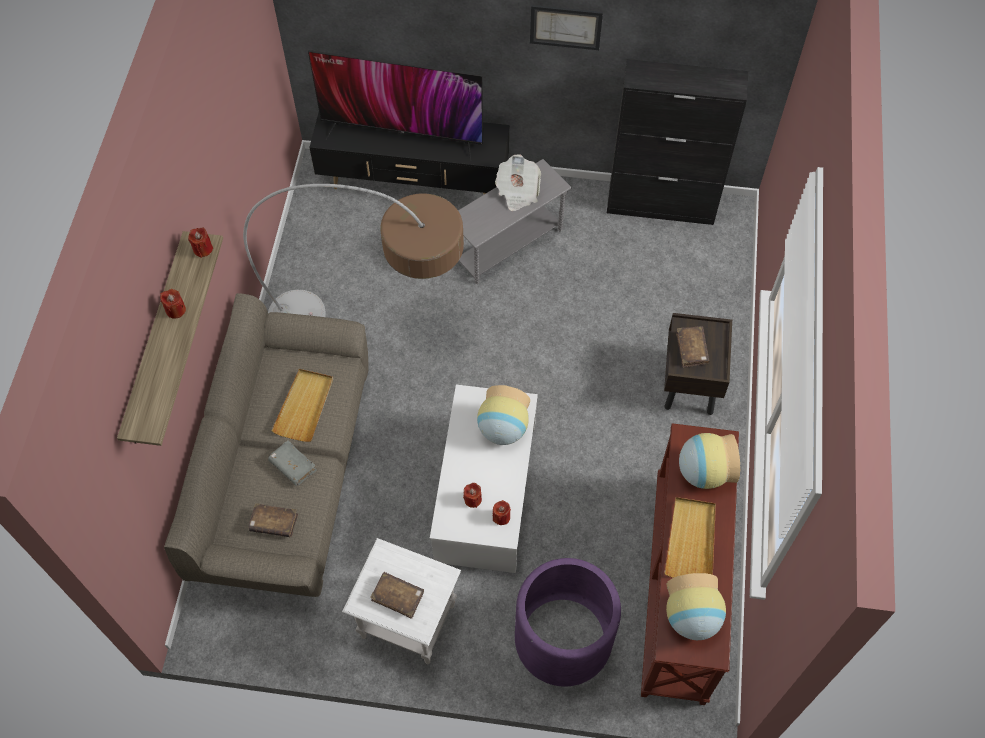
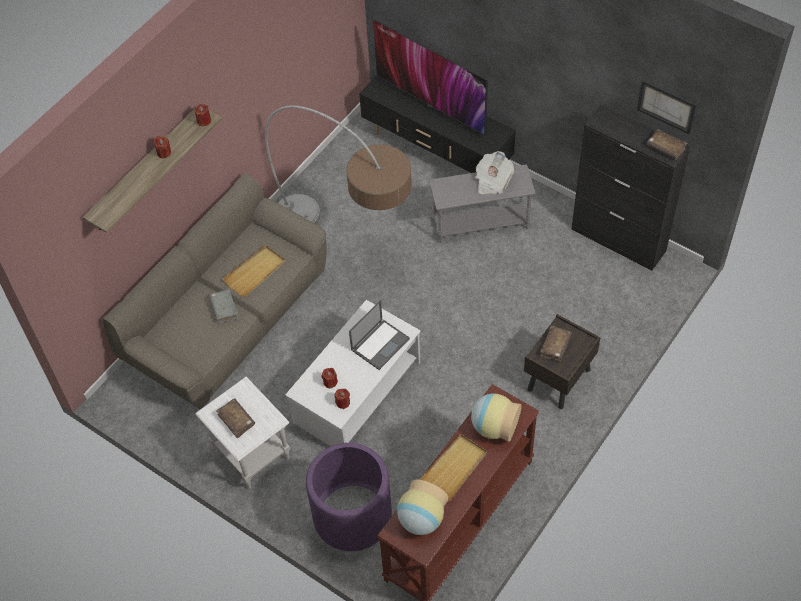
camera: 30 degrees right, 5 degrees down
brown book [248,503,298,537] -> brown book moved to [647,129,688,160]
vase [477,385,530,445] -> laptop [349,300,410,370]
picture [530,5,603,50] -> picture moved to [637,80,697,134]

